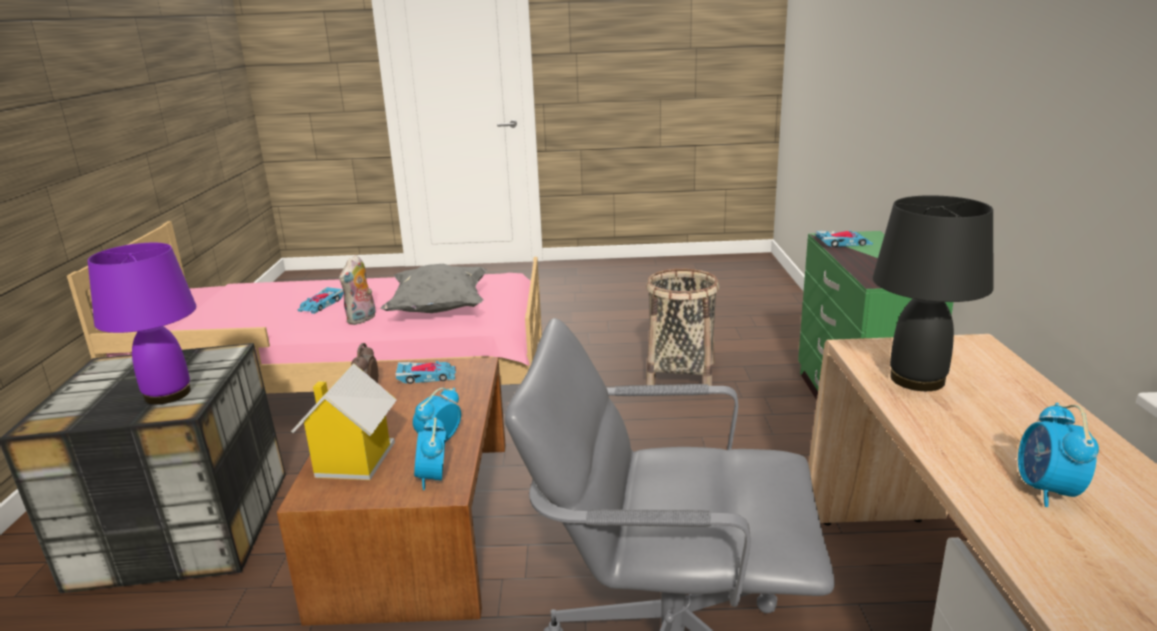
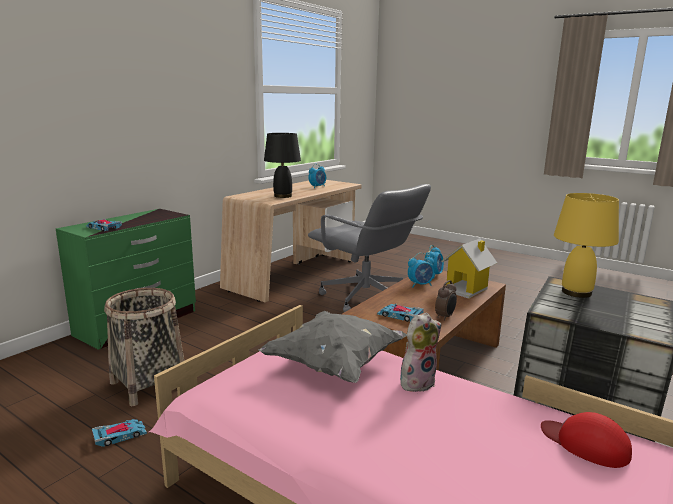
camera: 145 degrees left, 5 degrees down
purple table lamp [88,243,196,405] -> yellow table lamp [554,193,619,298]
toy car [298,287,344,314] -> toy car moved to [92,419,147,447]
none -> red cap [541,412,632,468]

